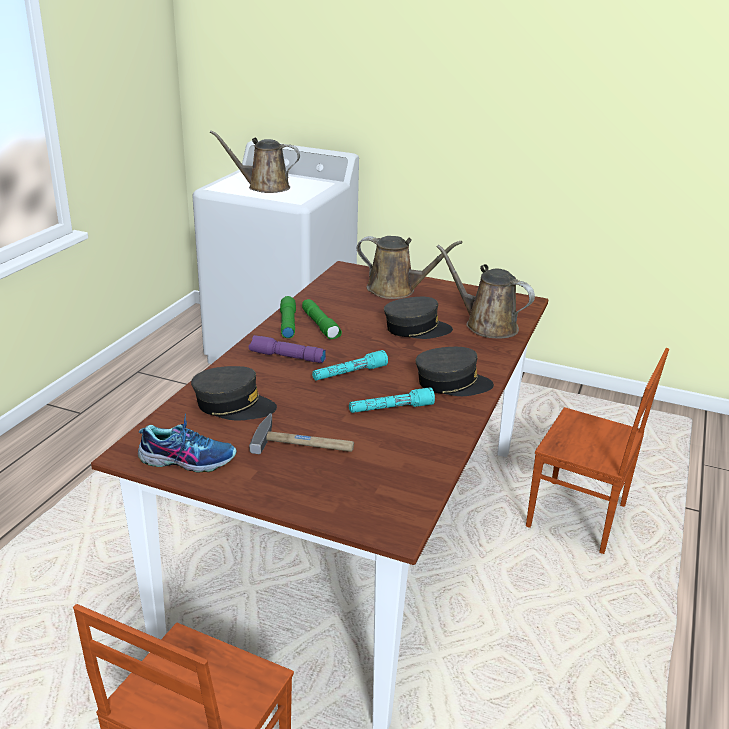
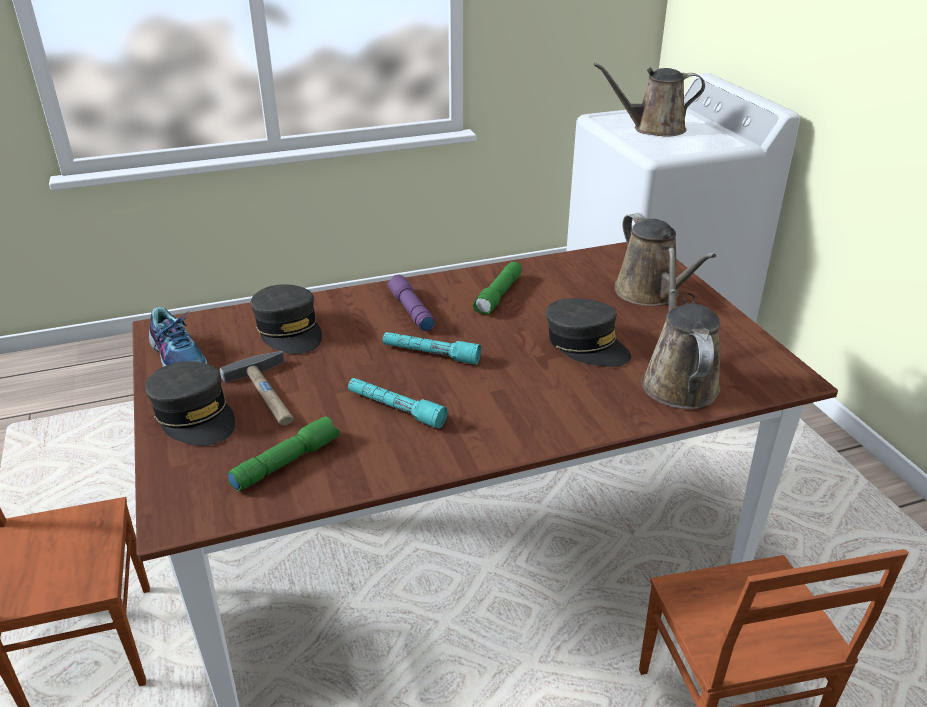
camera: 50 degrees right, 5 degrees up
brown watering can [210,131,300,193] -> brown watering can turned 60 degrees counterclockwise [594,63,705,137]
green flashlight [280,296,296,338] -> green flashlight moved to [227,416,340,492]
grey cap [415,347,494,396] -> grey cap moved to [145,361,235,446]

